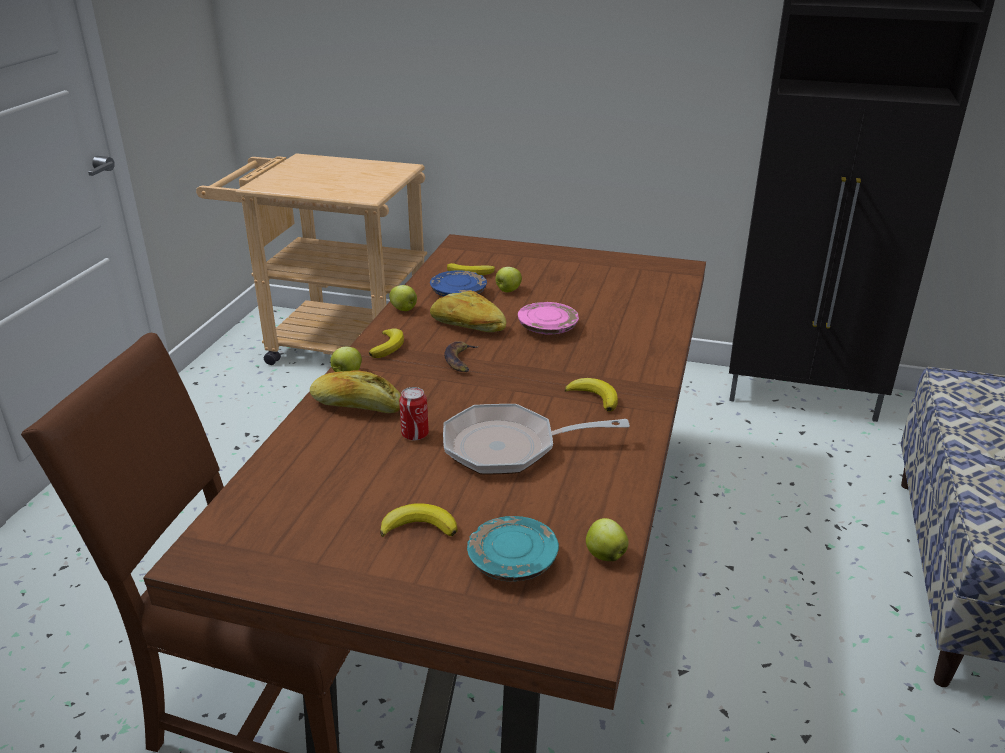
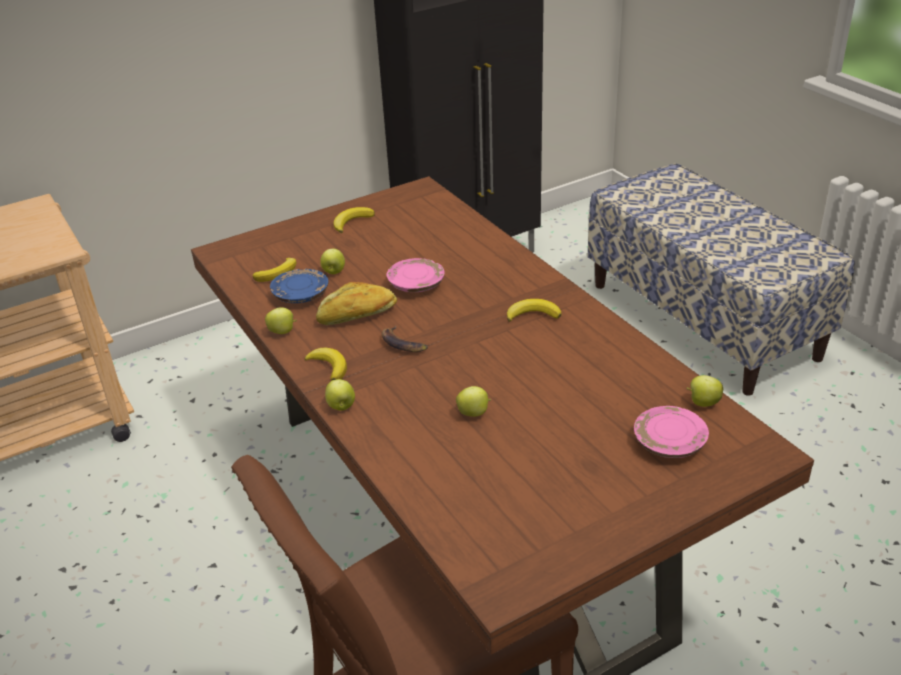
camera: 45 degrees left, 5 degrees up
bread [310,370,401,413] -> none
banana [380,503,458,537] -> banana moved to [334,207,375,233]
can [399,387,429,440] -> apple [456,386,491,417]
frying pan [443,404,630,475] -> none
turquoise plate [467,516,559,581] -> pink plate [634,406,709,458]

